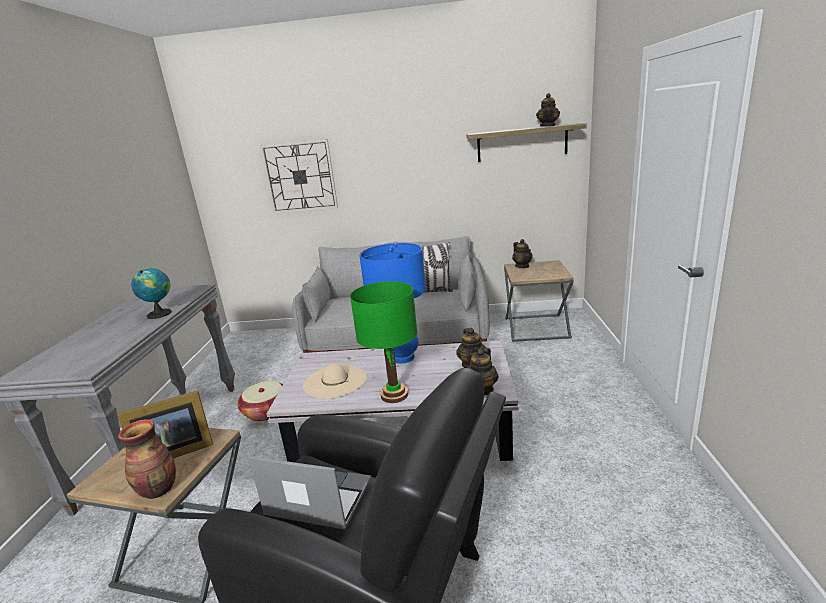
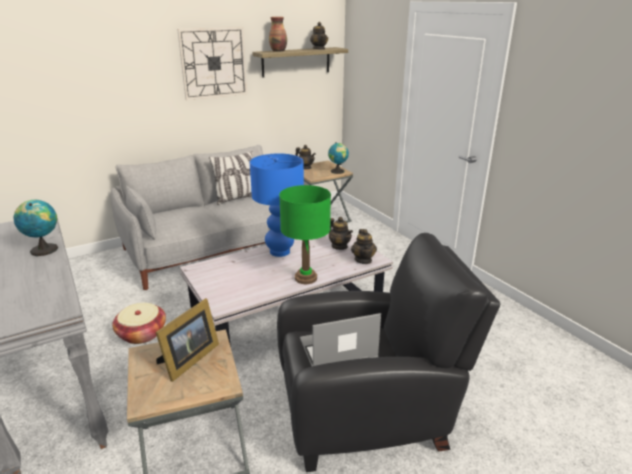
camera: 35 degrees left, 5 degrees up
vase [118,419,176,499] -> vase moved to [269,17,287,52]
wall clock [260,139,338,214] -> wall clock moved to [177,27,247,100]
beige hat [303,364,367,399] -> none
none -> globe [328,142,349,174]

